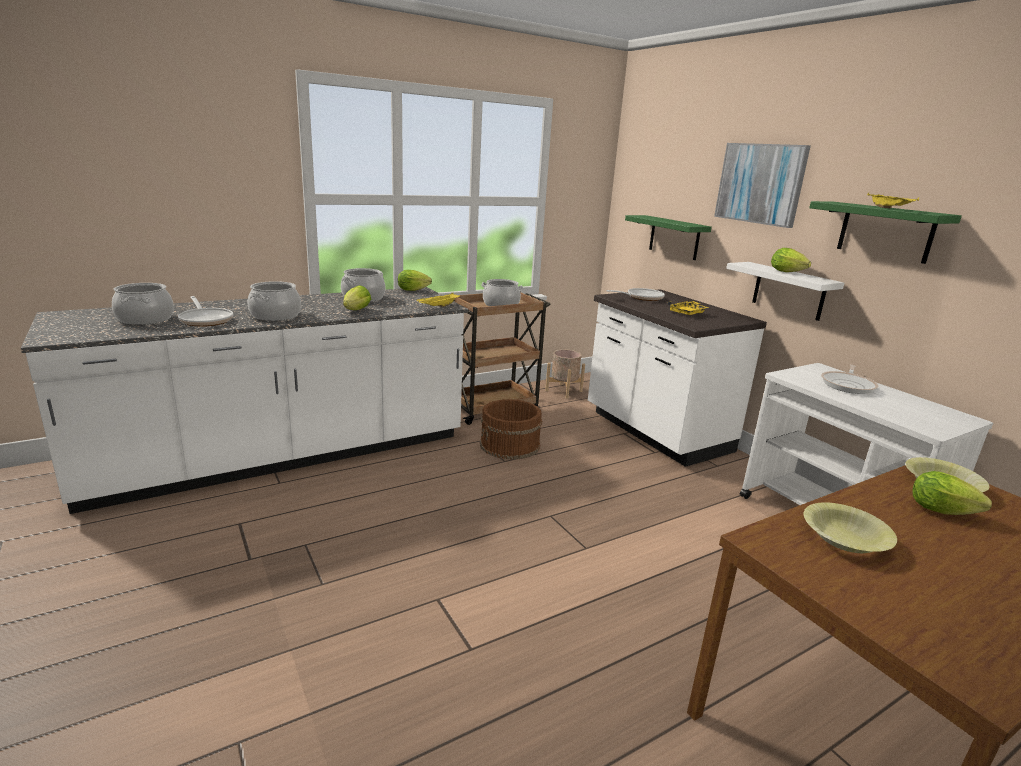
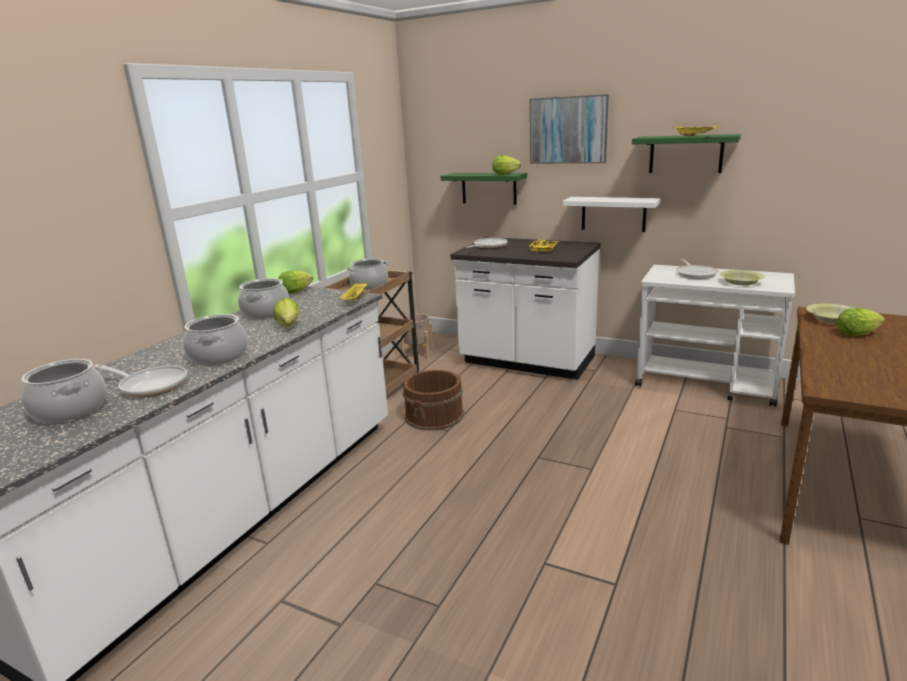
camera: 30 degrees left, 0 degrees up
lettuce [771,248,811,272] -> lettuce moved to [492,156,521,175]
yellow bowl [804,502,897,553] -> yellow bowl moved to [719,270,765,286]

